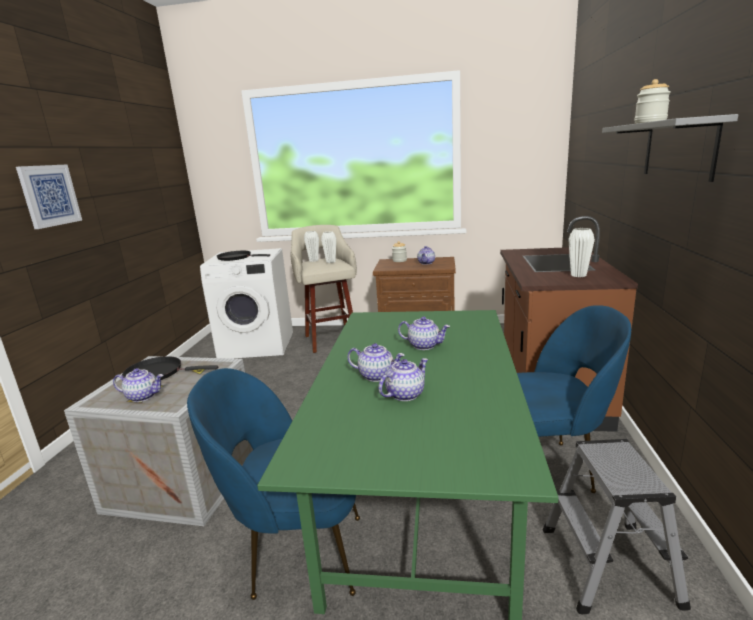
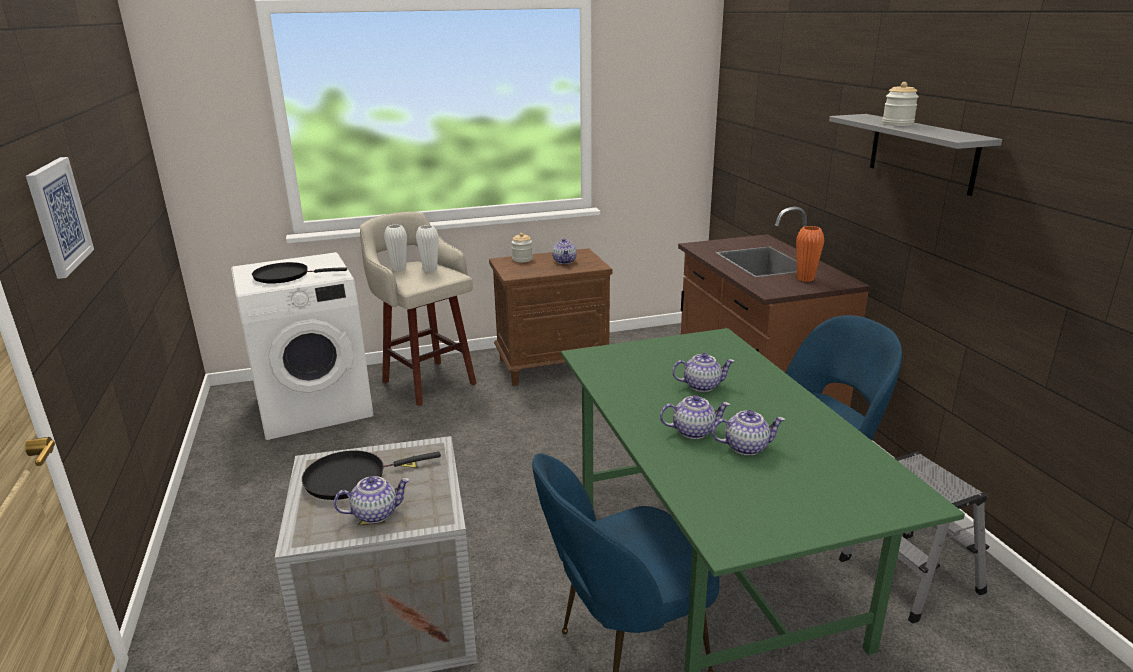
camera: 25 degrees left, 5 degrees up
teapot [378,358,428,401] -> teapot turned 60 degrees clockwise [712,410,785,455]
white vase [568,228,595,277] -> orange vase [796,226,824,282]

